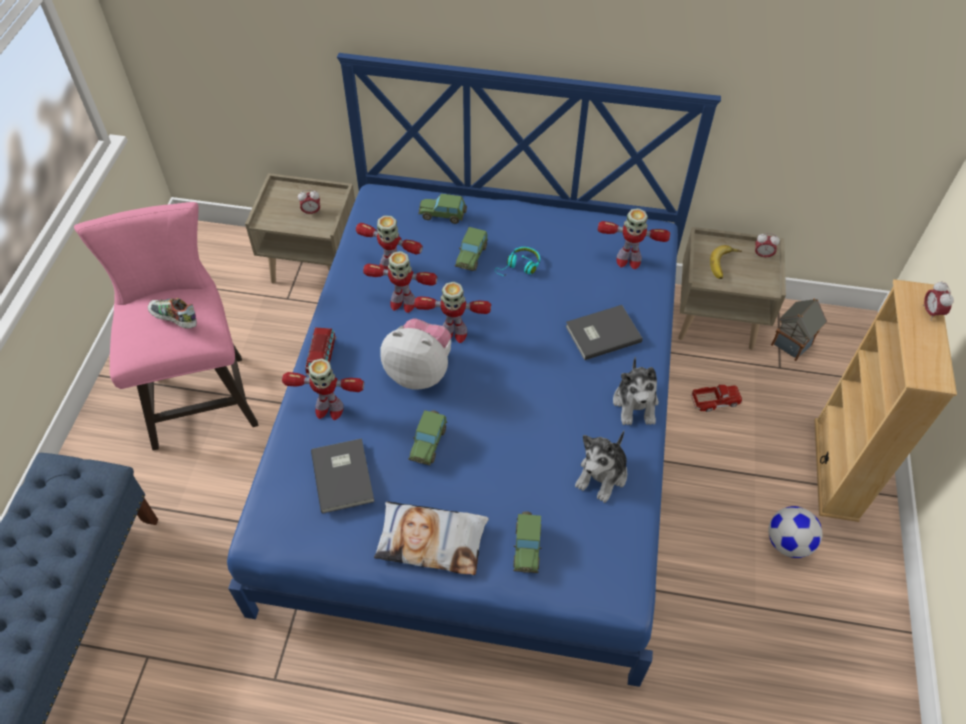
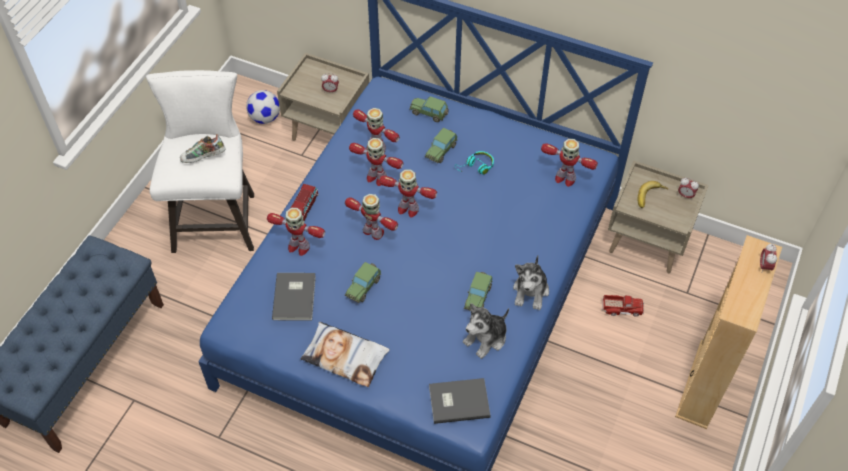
camera: 15 degrees right, 0 degrees up
pink stool [74,202,259,451] -> white stool [146,70,254,253]
shoe [148,298,197,329] -> shoe turned 60 degrees counterclockwise [180,134,226,163]
plush toy [380,318,451,390] -> toy robot [345,194,398,240]
toy car [513,511,541,573] -> toy car moved to [464,272,493,311]
grey book [566,305,642,360] -> grey book moved to [429,378,490,424]
football [768,506,822,558] -> football moved to [246,90,280,124]
toy house [771,298,827,361] -> none

